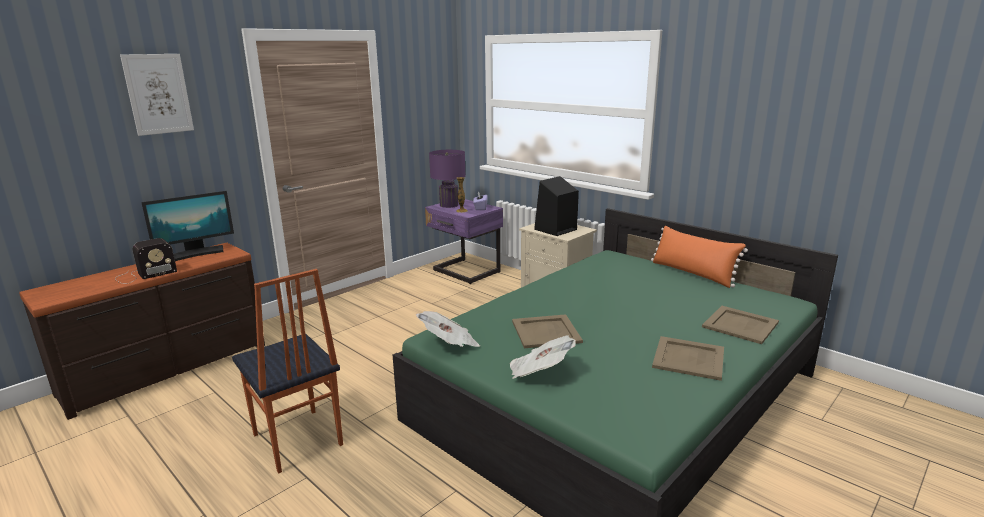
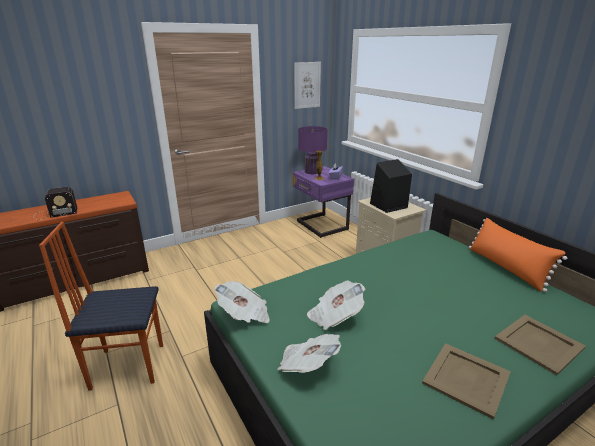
camera: 15 degrees right, 5 degrees up
picture [120,54,194,136] -> picture moved to [294,62,321,109]
monitor [141,191,234,261] -> none
chair [232,269,343,473] -> chair turned 105 degrees clockwise [39,222,163,391]
beige tray [512,314,583,348] -> newspaper [307,281,365,330]

